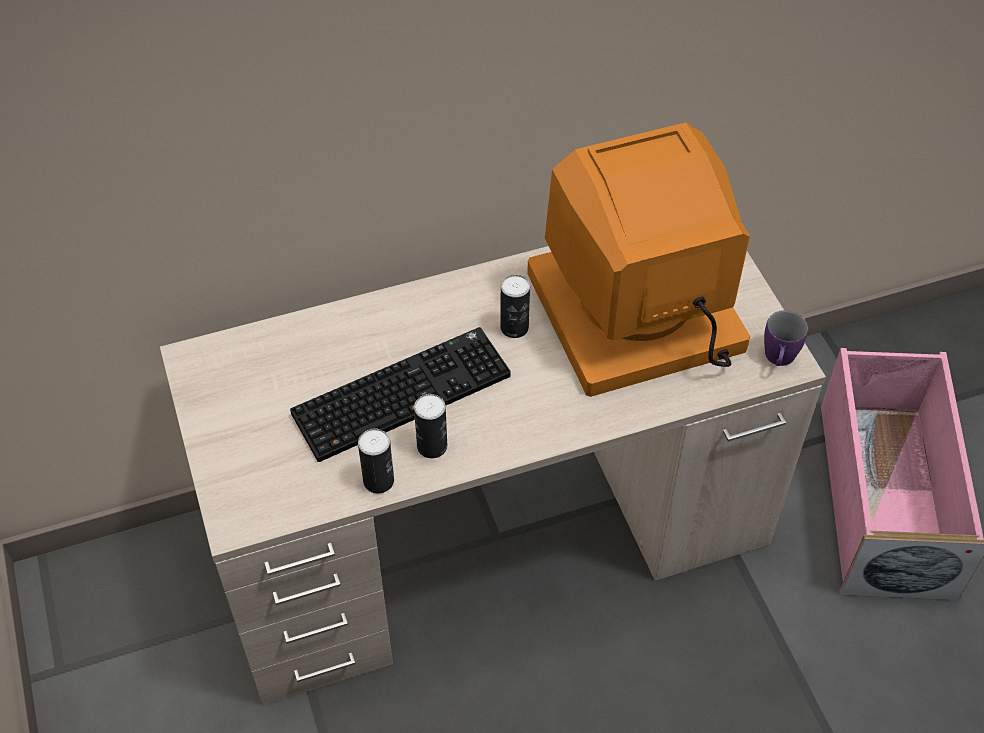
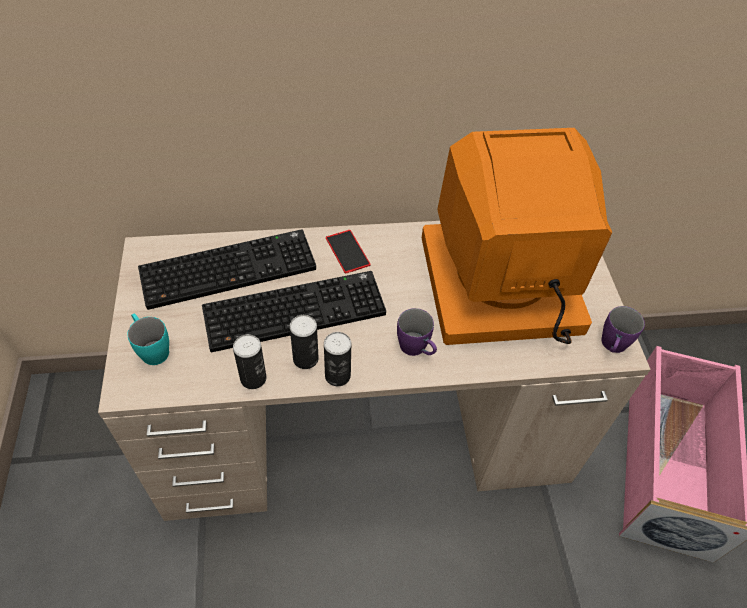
camera: 10 degrees right, 0 degrees up
can [500,275,530,338] -> can moved to [324,332,351,386]
none -> turquoise mug [127,313,169,365]
none -> keyboard [138,229,316,310]
none -> phone [326,230,371,274]
none -> purple mug [397,308,437,356]

